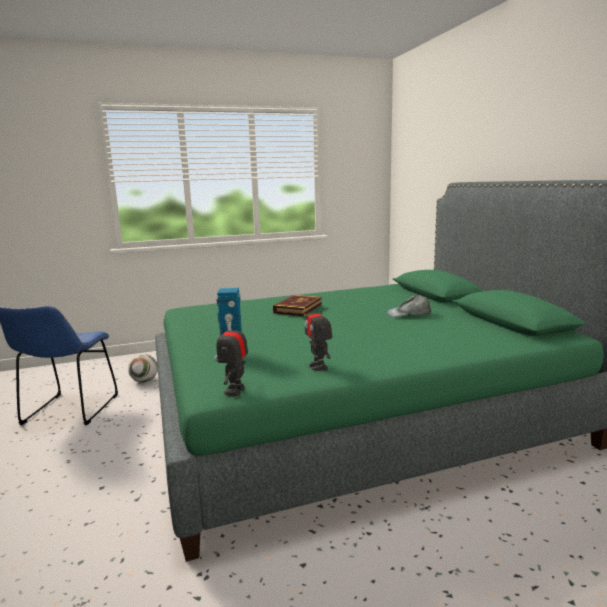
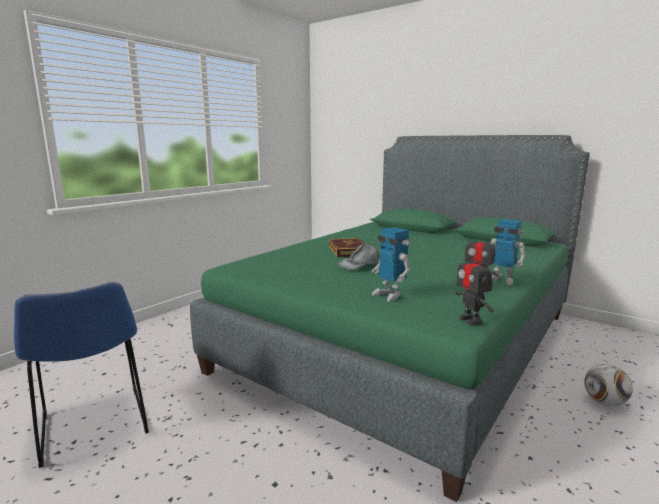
camera: 35 degrees left, 0 degrees up
football [128,354,158,383] -> football moved to [584,364,633,406]
grey cap [387,295,431,317] -> grey cap moved to [337,243,380,270]
none -> toy robot [490,219,526,285]

